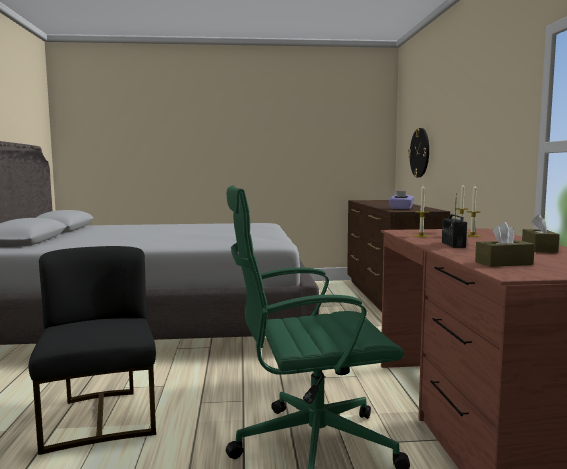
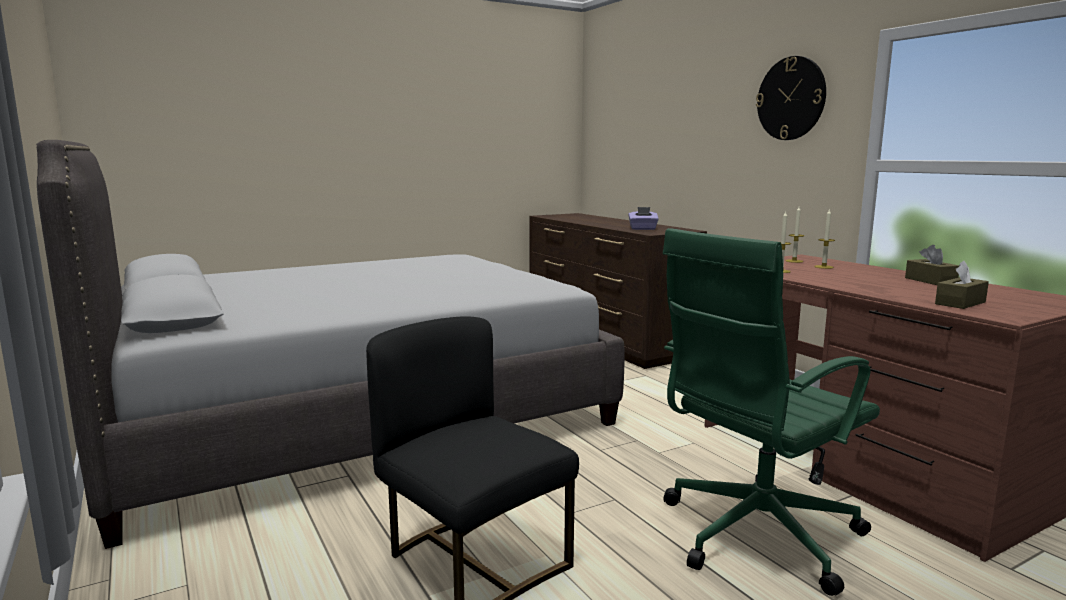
camera: 25 degrees left, 5 degrees up
wall clock [408,128,429,177] -> wall clock moved to [756,56,826,140]
radio [442,193,467,248] -> none

